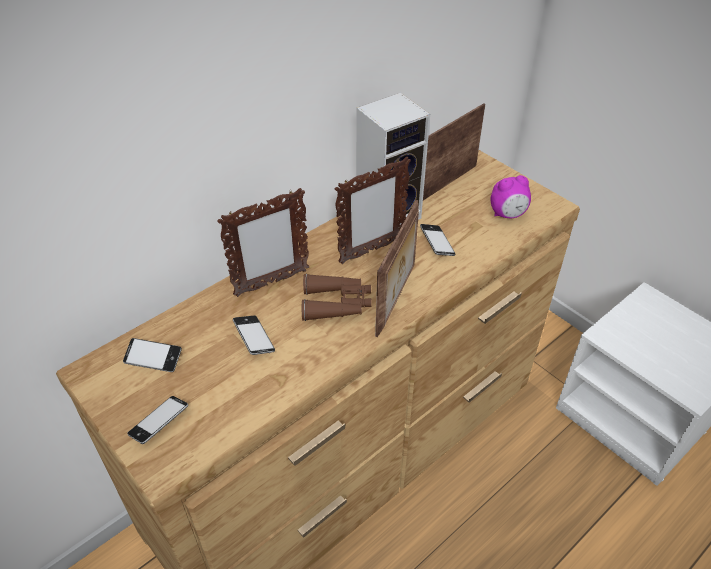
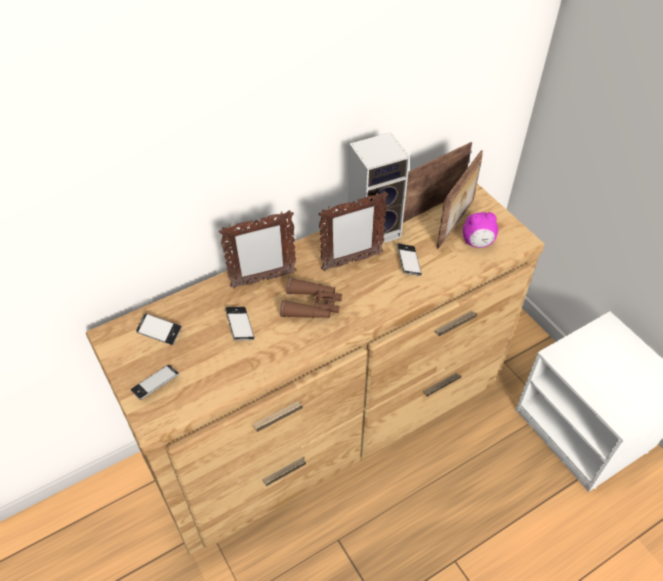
camera: 10 degrees right, 5 degrees up
picture frame [375,200,419,337] -> picture frame moved to [436,150,483,249]

